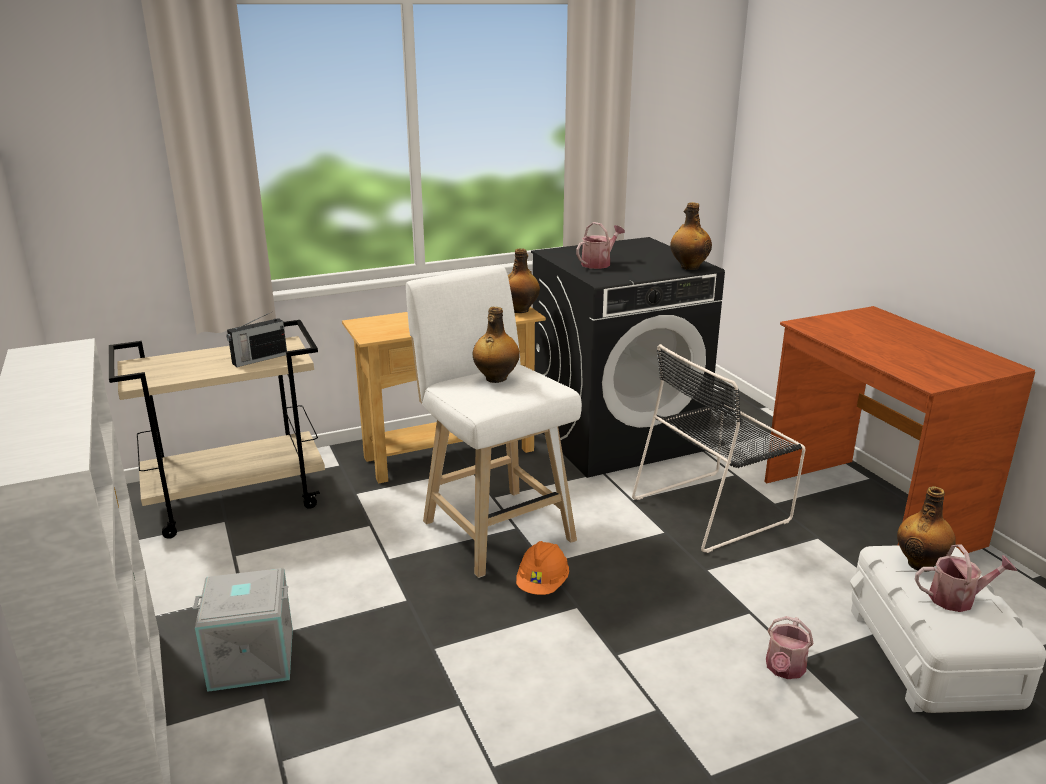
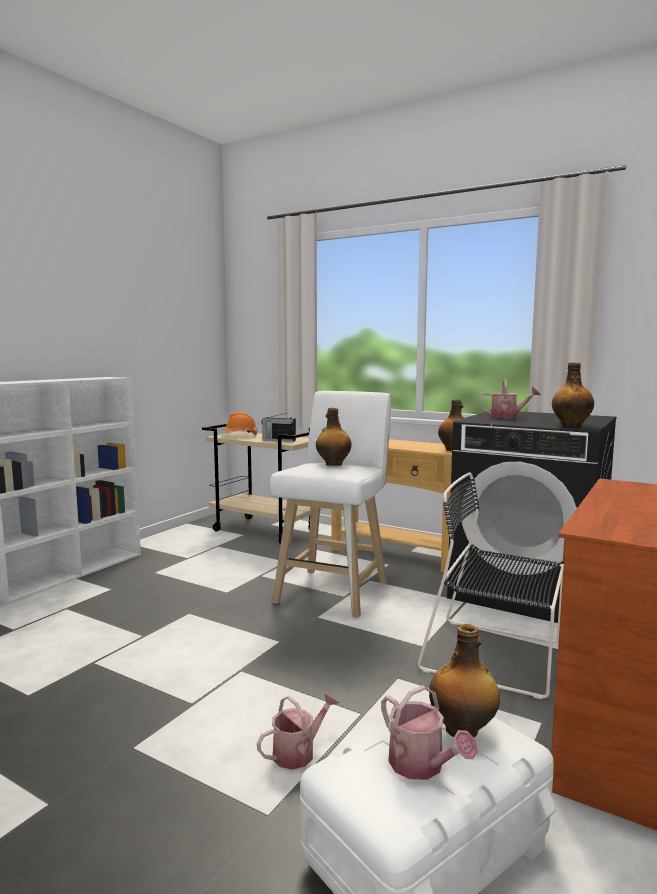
camera: 55 degrees right, 15 degrees down
grey storage box [193,568,293,692] -> none
orange hard hat [516,541,569,595] -> orange hard hat moved to [222,412,258,436]
watering can [766,616,813,679] -> watering can turned 150 degrees clockwise [257,692,339,770]

